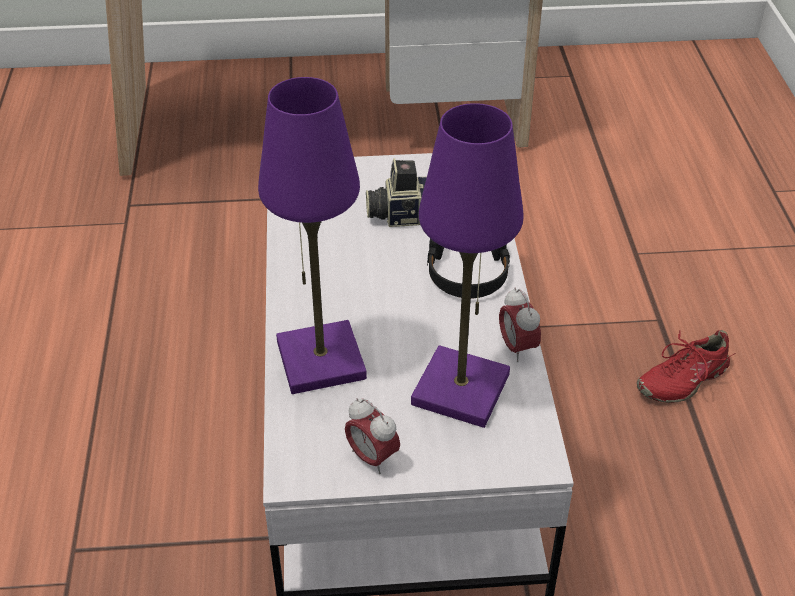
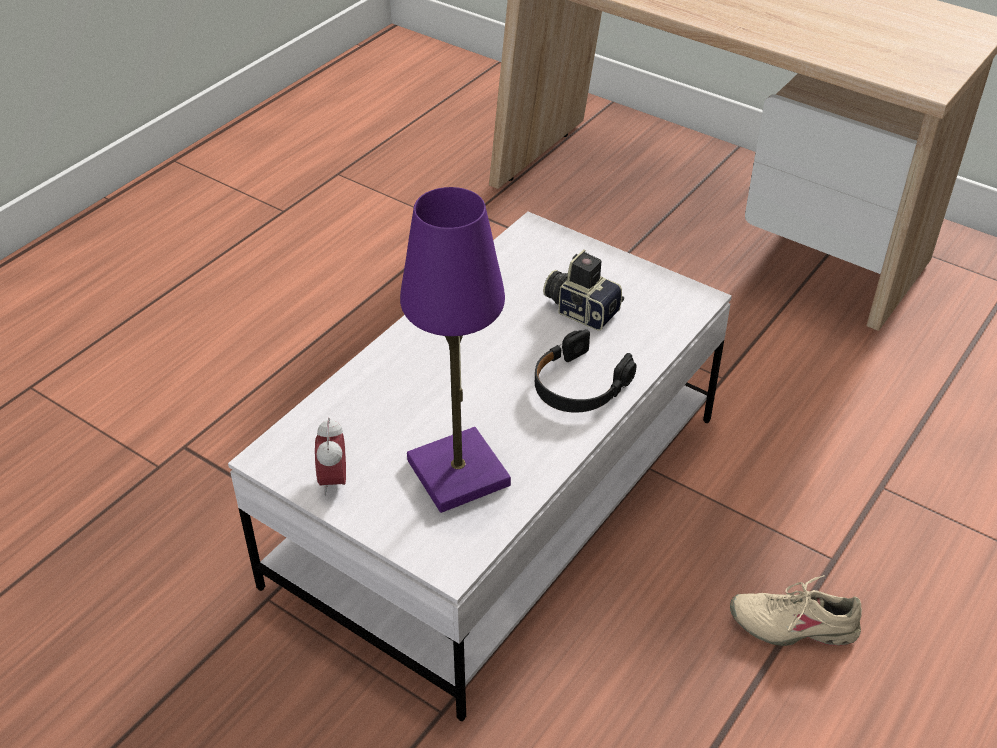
camera: 40 degrees right, 0 degrees up
purple table lamp [258,77,367,394] -> none
alarm clock [499,287,541,362] -> none
red shoe [636,330,735,403] -> beige shoe [730,575,862,646]

